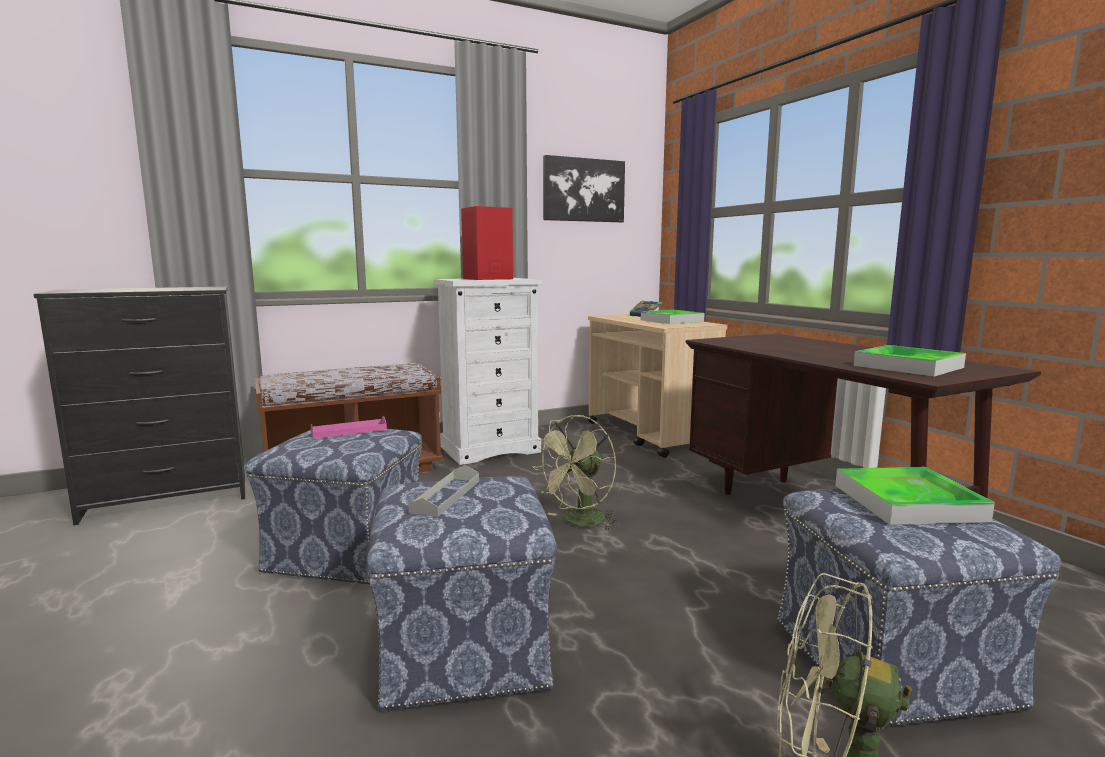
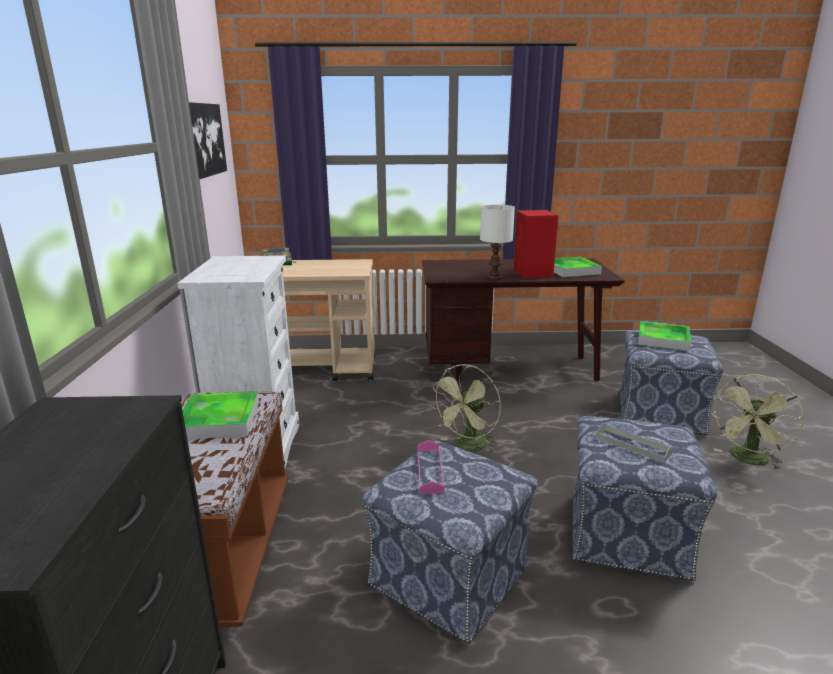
camera: 65 degrees left, 10 degrees up
red speaker [461,206,513,280] -> red speaker moved to [514,210,559,278]
green fan [532,415,619,531] -> green fan turned 60 degrees clockwise [429,364,501,453]
tray [641,310,705,324] -> tray moved to [182,391,259,439]
none -> white table lamp [480,204,515,280]

